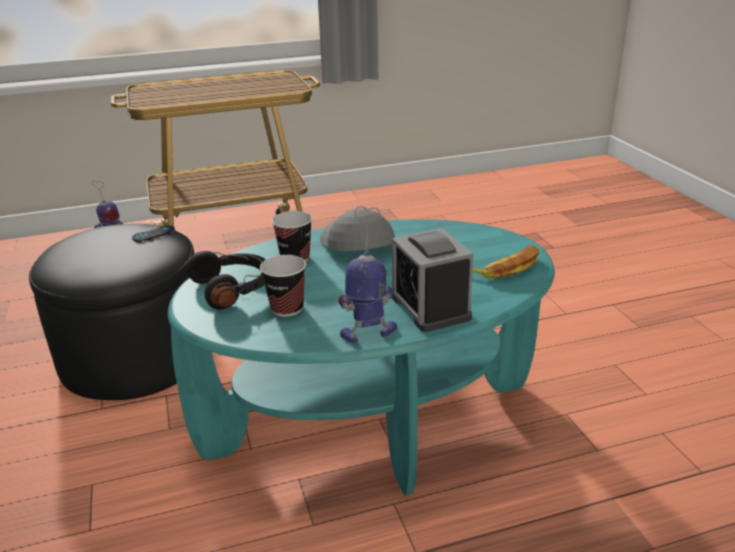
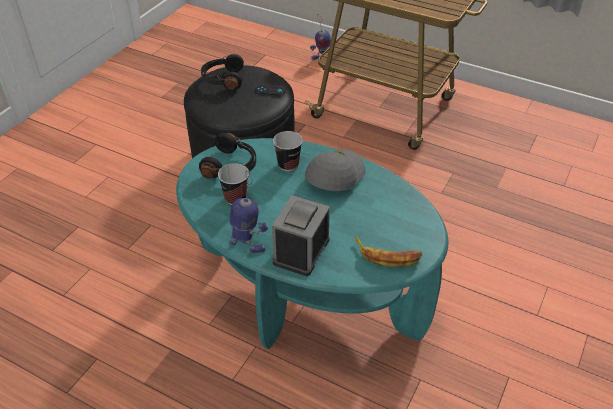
camera: 45 degrees right, 15 degrees up
none -> black headphones [201,54,244,90]

